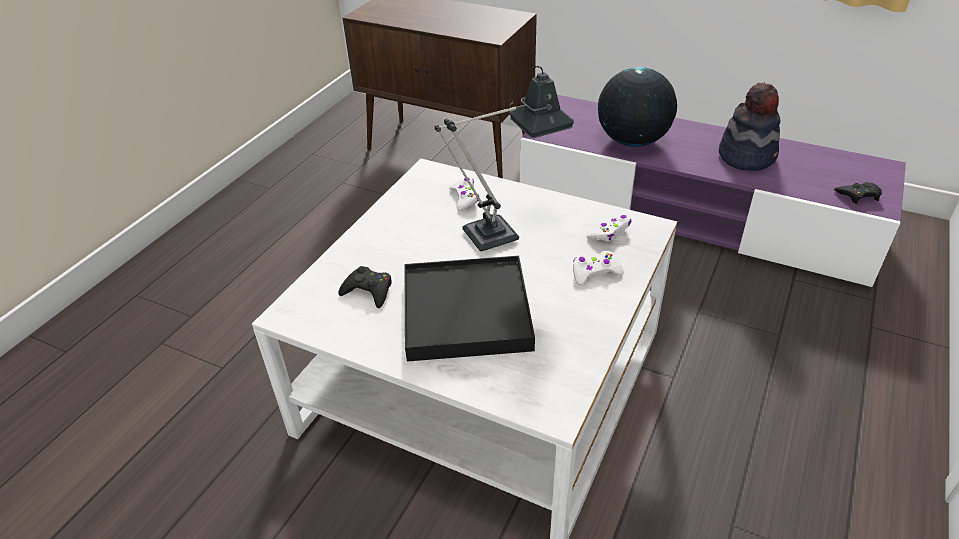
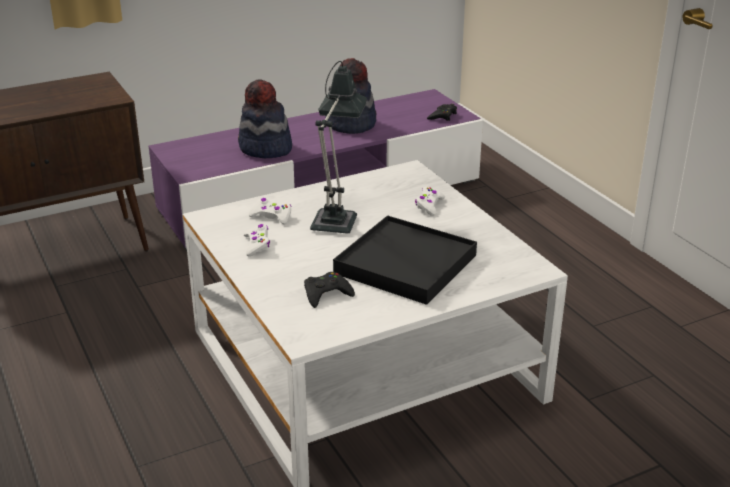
camera: 55 degrees left, 10 degrees down
white game controller [587,214,631,241] -> white game controller moved to [244,224,270,256]
globe [598,67,677,147] -> hat [238,80,292,158]

